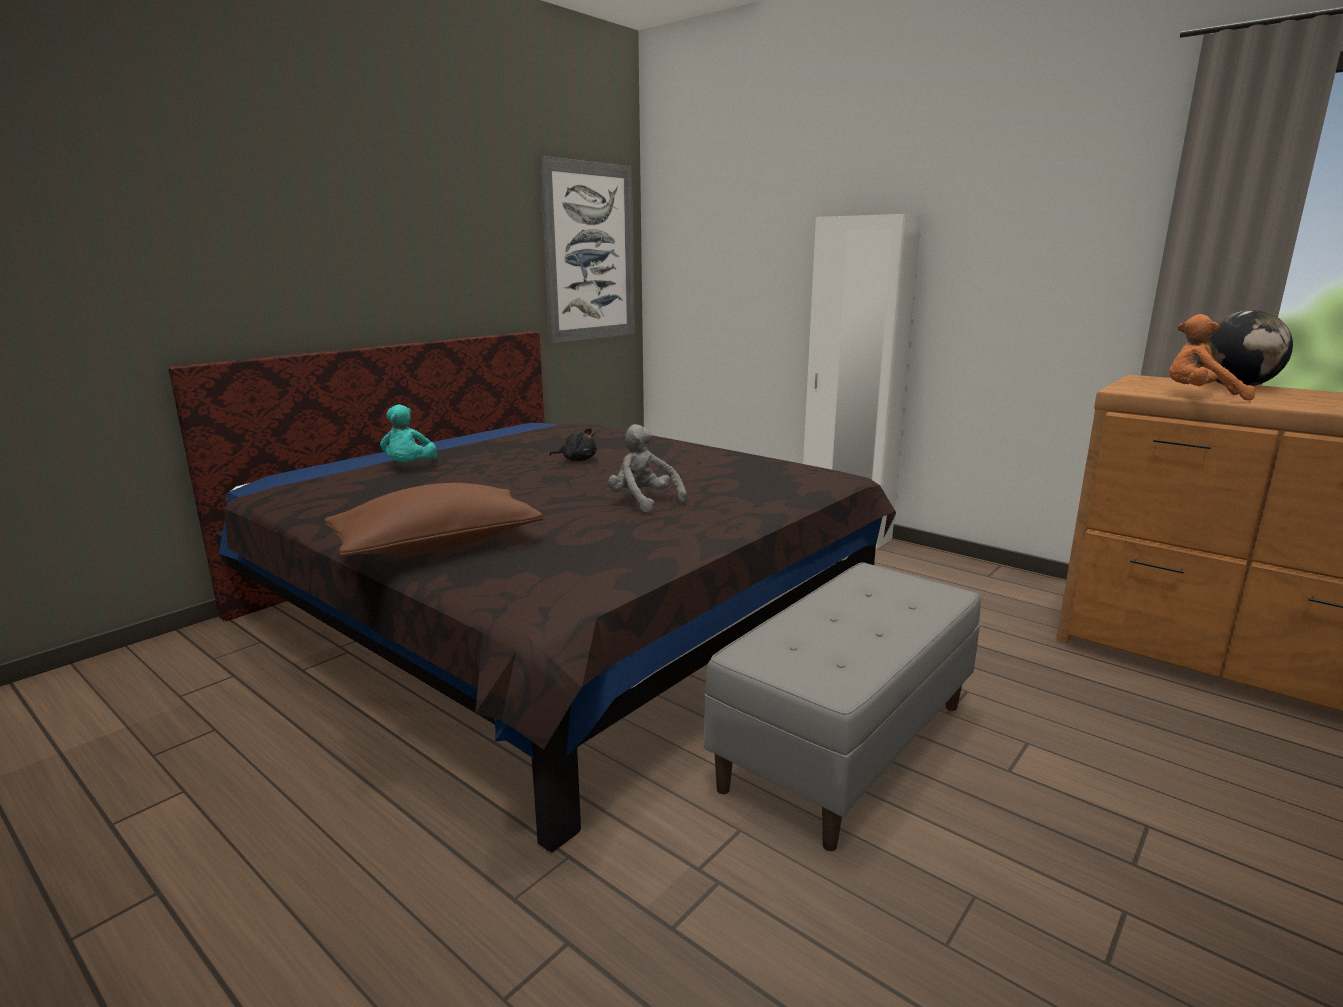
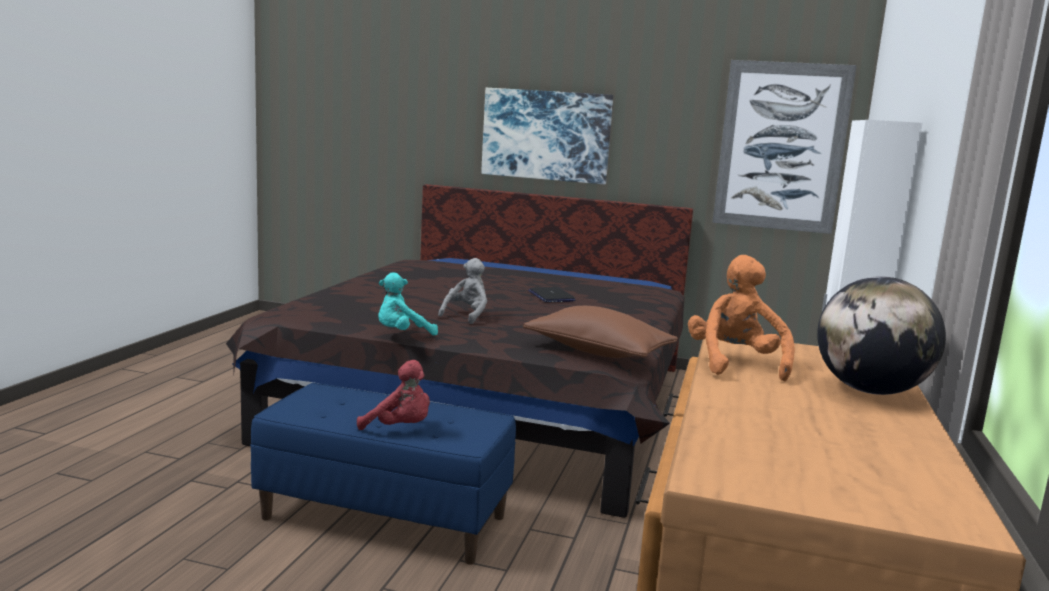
camera: 65 degrees right, 5 degrees down
brown pillow [324,483,543,557] -> brown pillow moved to [523,306,678,358]
turquoise plush toy [380,405,437,462] -> turquoise plush toy moved to [378,272,438,336]
black plush toy [549,428,597,461] -> laptop [528,287,575,302]
grey bench [704,562,981,851] -> blue bench [250,383,516,565]
none -> red plush toy [357,360,430,430]
none -> picture [481,88,613,184]

